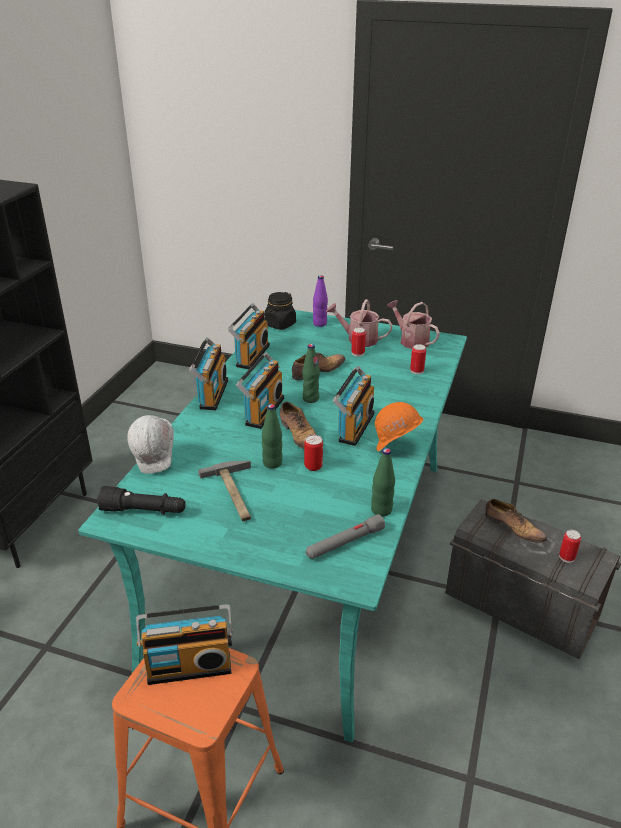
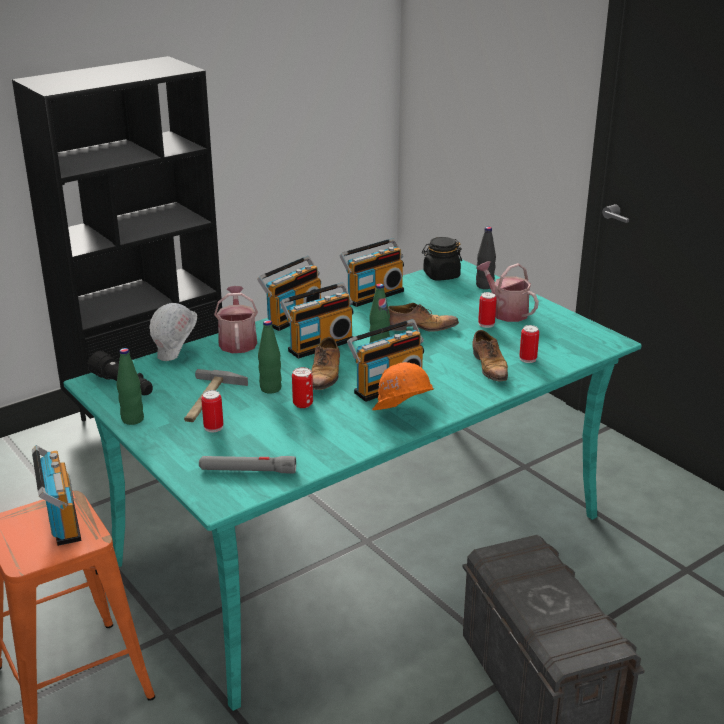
camera: 35 degrees right, 5 degrees down
radio [136,604,233,685] -> radio turned 135 degrees counterclockwise [32,445,81,546]
purple bottle [313,275,328,327] -> black bottle [476,227,496,289]
green bottle [371,448,395,516] -> green bottle moved to [117,348,144,425]
watering can [386,300,440,349] -> watering can moved to [214,286,258,353]
shoe [485,499,547,543] -> shoe moved to [472,330,508,381]
can [559,530,581,563] -> can moved to [201,390,223,432]

